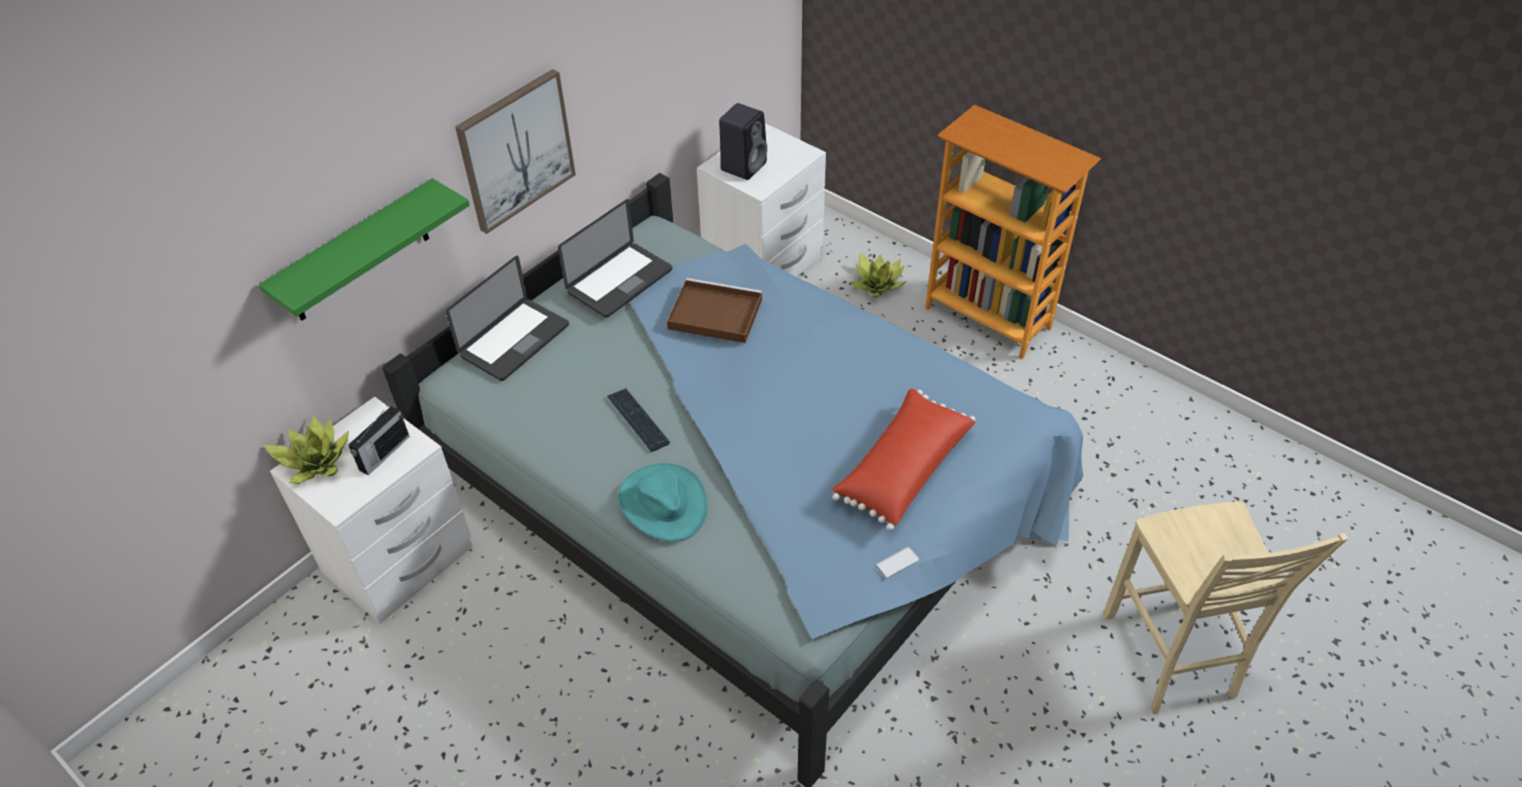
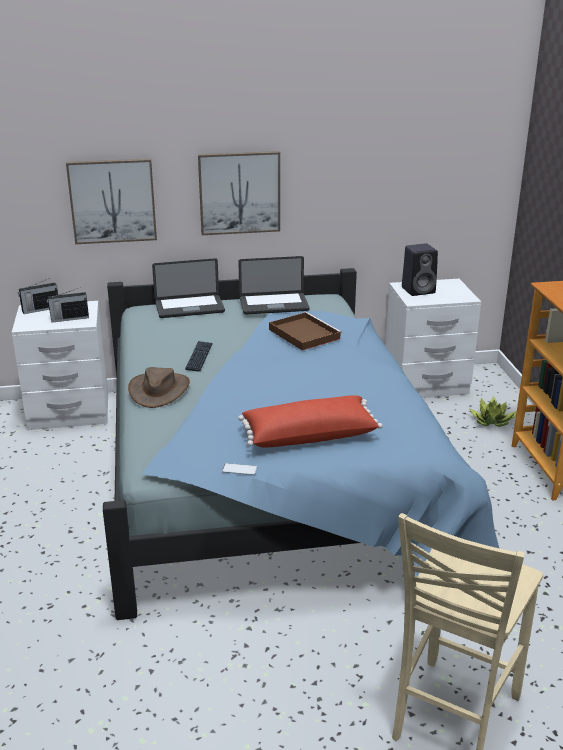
camera: 40 degrees right, 20 degrees down
green shelf [259,178,470,321] -> picture [66,159,157,244]
potted plant [263,415,349,484] -> radio [18,278,58,314]
turquoise hat [618,463,708,542] -> brown hat [128,367,190,408]

